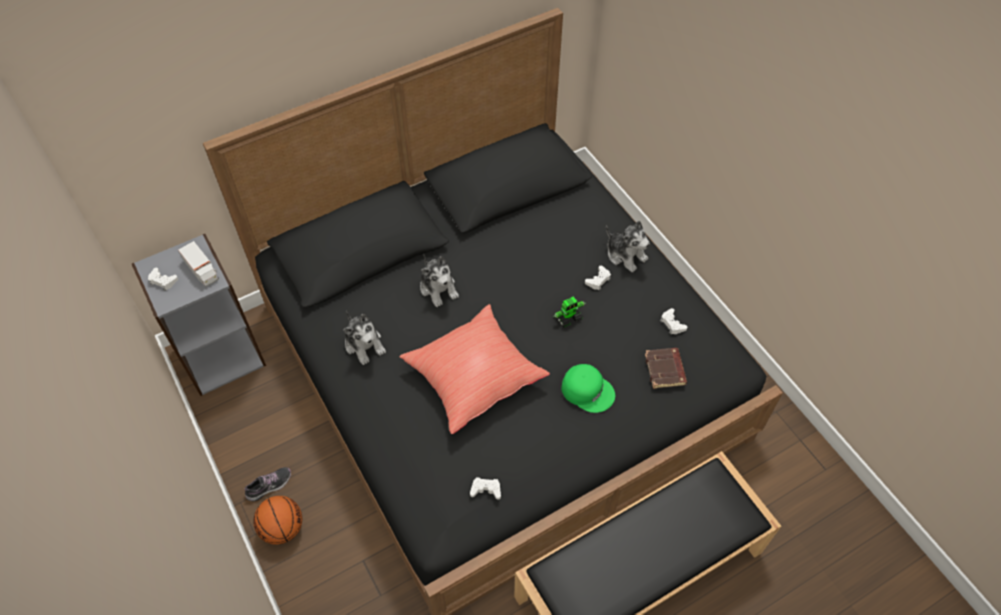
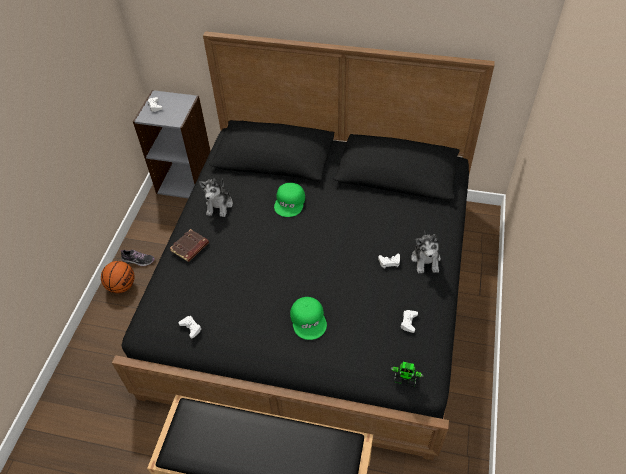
camera: 45 degrees right, 5 degrees down
toy truck [178,241,219,287] -> none
red pillow [400,304,550,434] -> none
plush toy [420,255,459,307] -> green cap [274,183,305,217]
toy robot [554,296,586,327] -> toy robot moved to [390,362,424,387]
brown book [645,348,687,389] -> brown book moved to [170,229,209,262]

